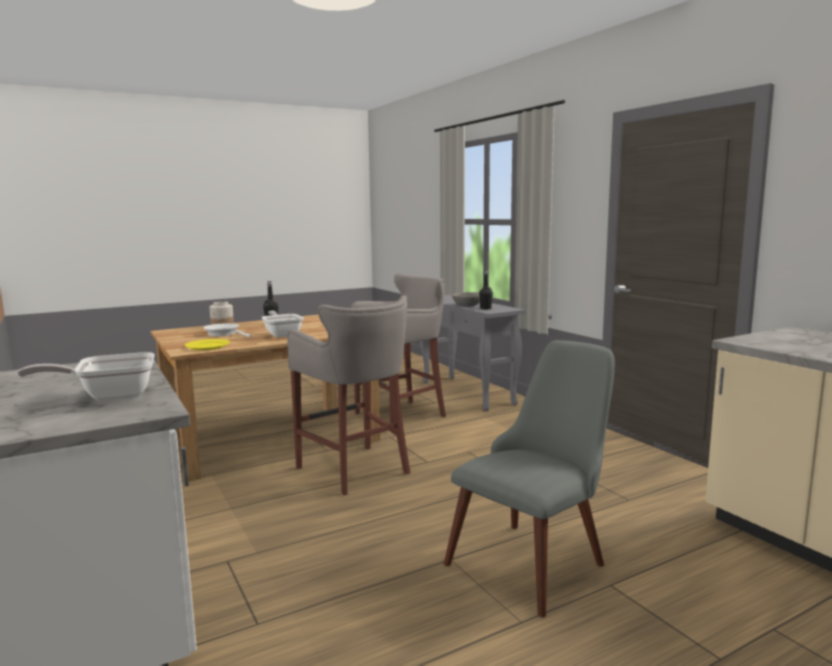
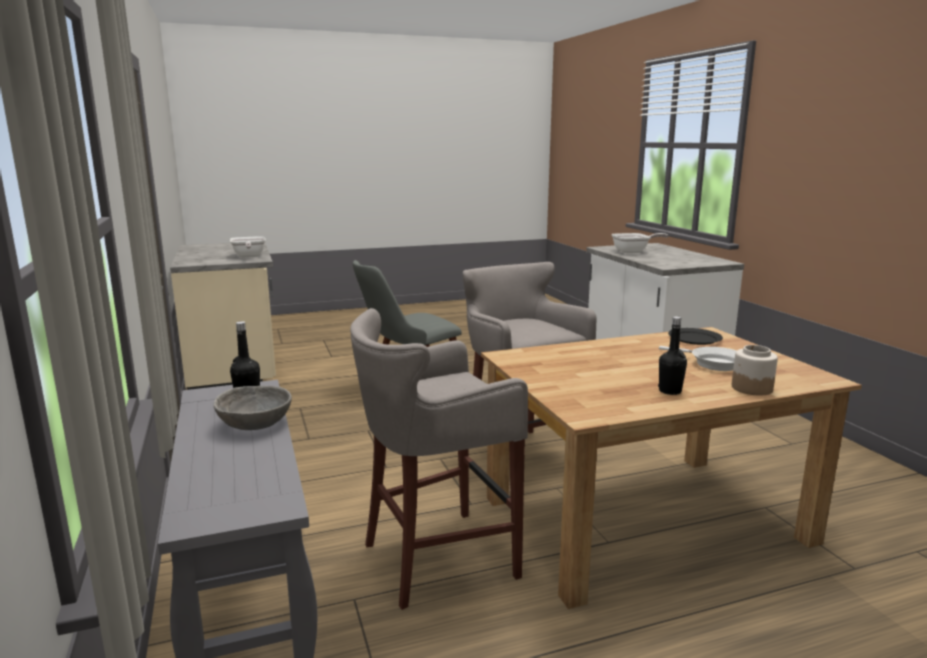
camera: 170 degrees left, 5 degrees up
yellow plate [184,339,230,350] -> black plate [668,328,723,345]
frying pan [262,310,304,338] -> frying pan moved to [230,236,266,258]

